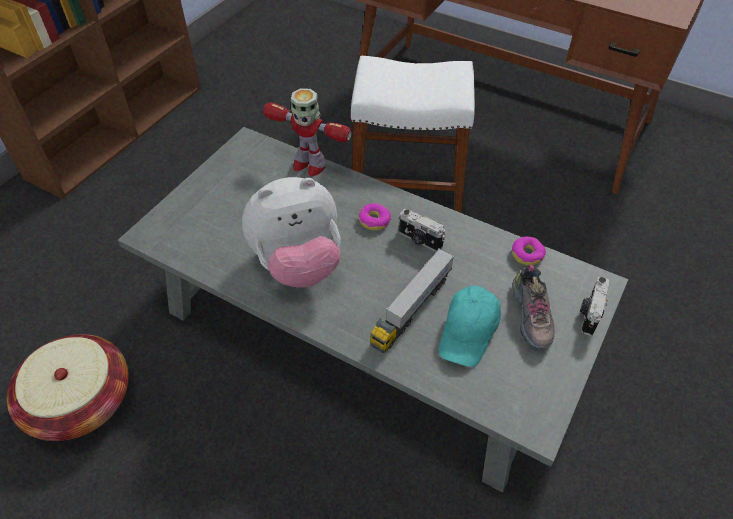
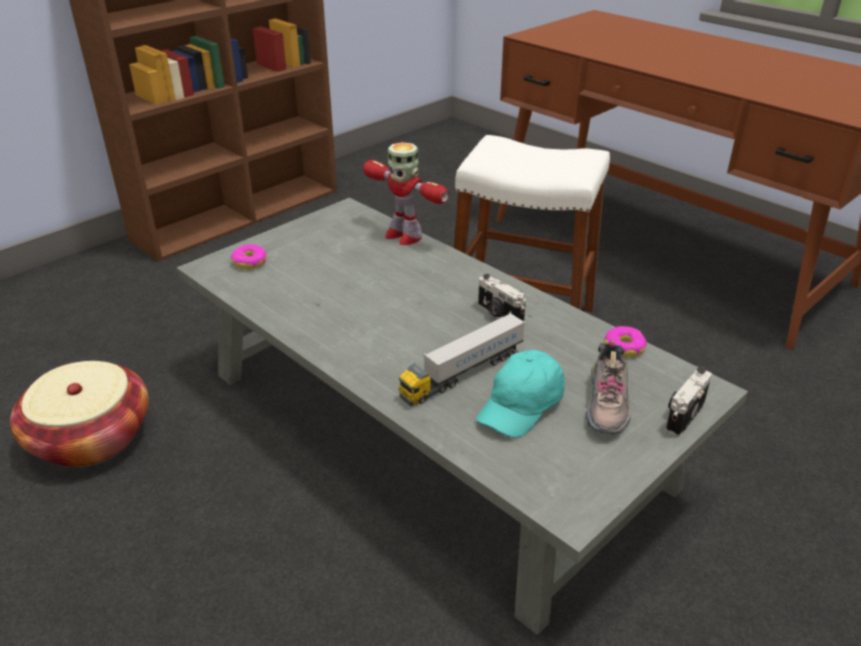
camera: 15 degrees right, 15 degrees down
plush toy [242,177,341,288] -> none
donut [359,203,391,230] -> donut moved to [231,244,267,269]

